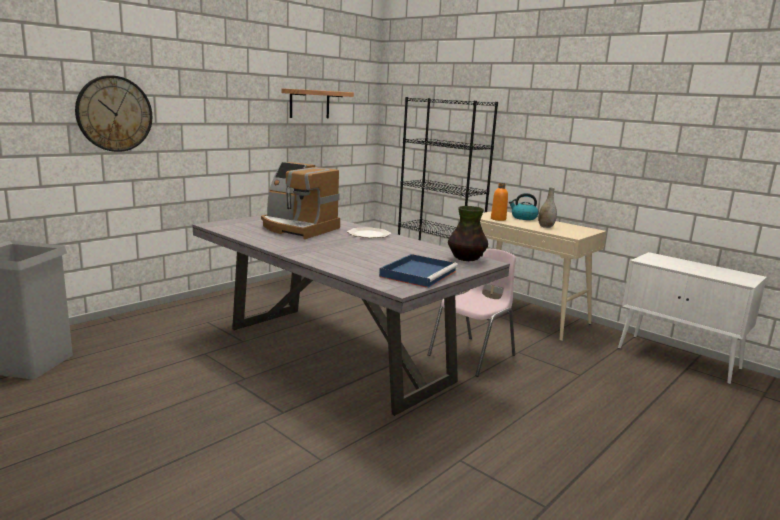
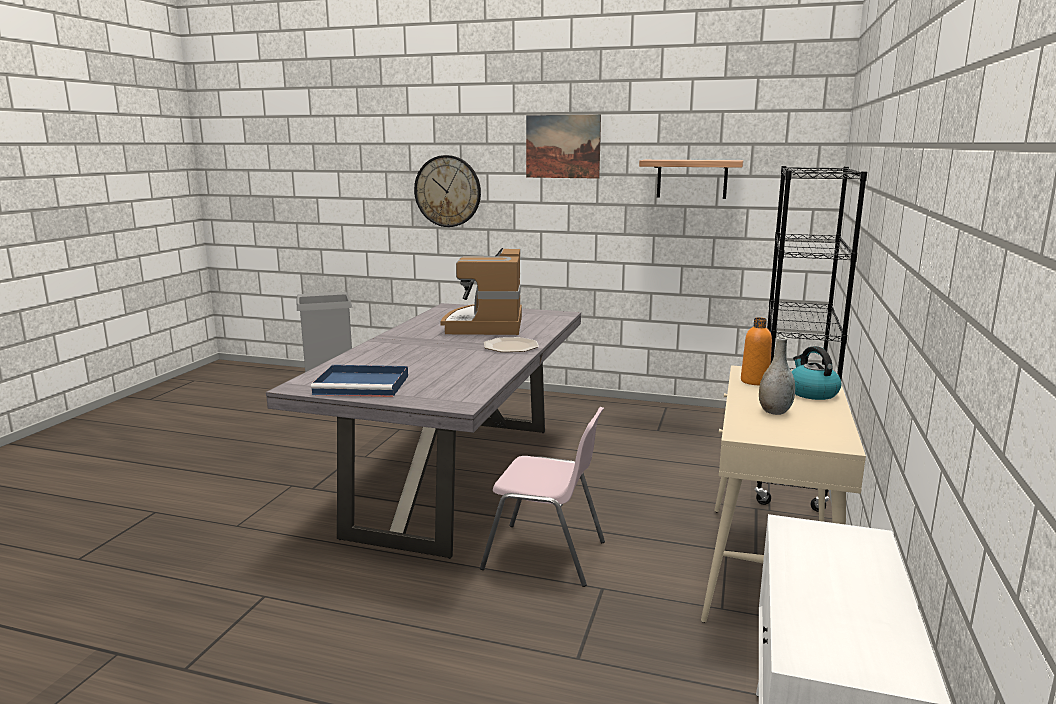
camera: 65 degrees right, 0 degrees up
vase [448,206,488,261] -> none
none -> picture [526,115,601,179]

